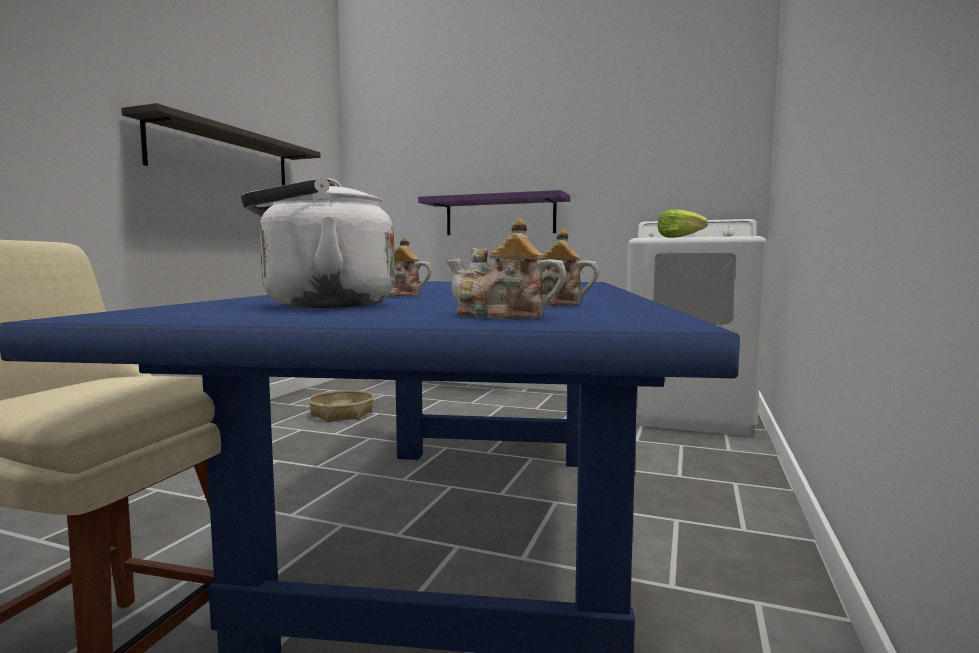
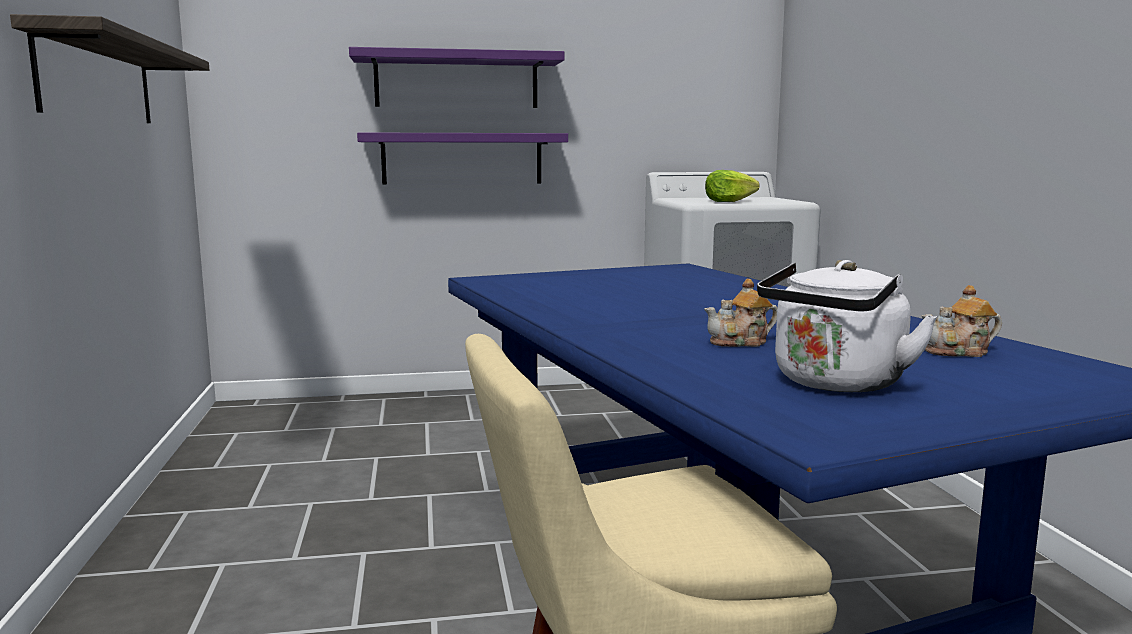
camera: 30 degrees left, 5 degrees up
basket [308,390,374,422] -> none
teapot [446,218,566,319] -> none
none -> purple shelf [349,47,564,108]

